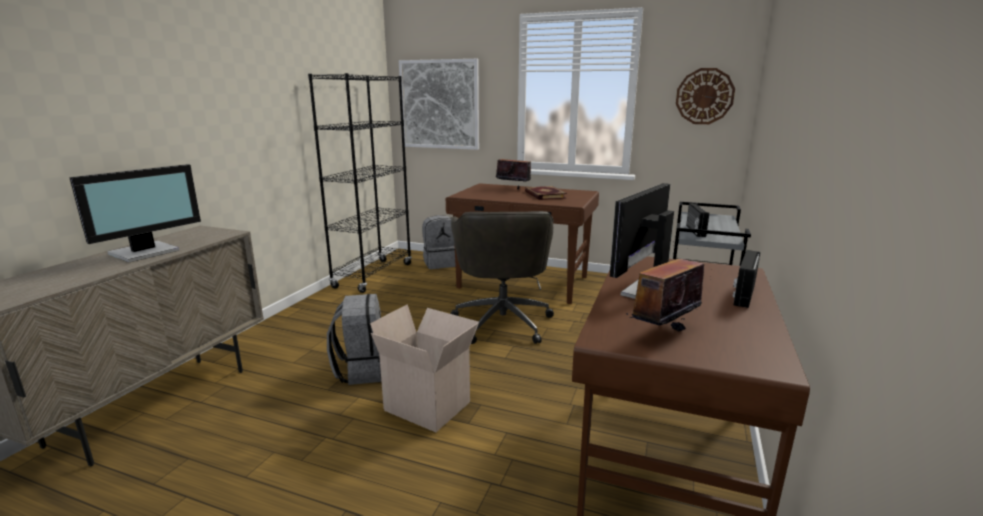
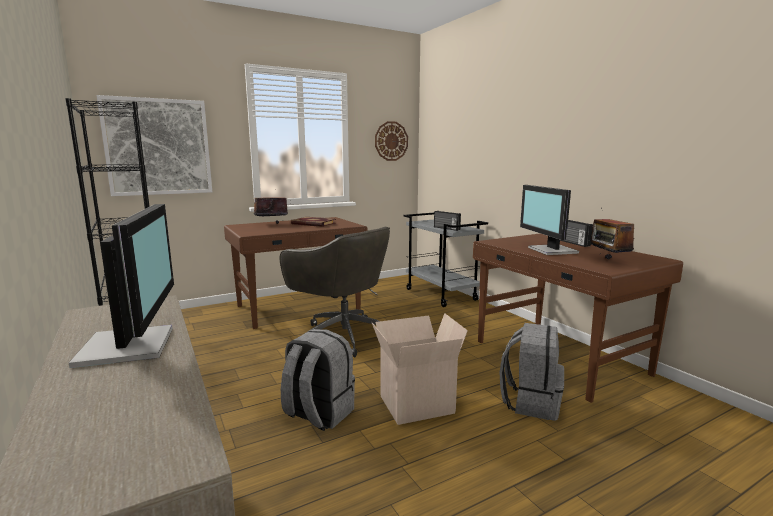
camera: 50 degrees left, 5 degrees down
grey backpack [422,215,456,269] -> grey backpack moved to [499,323,564,421]

